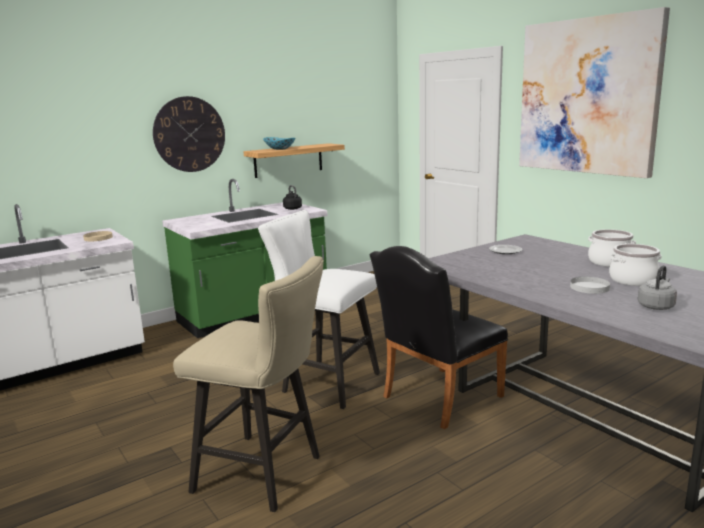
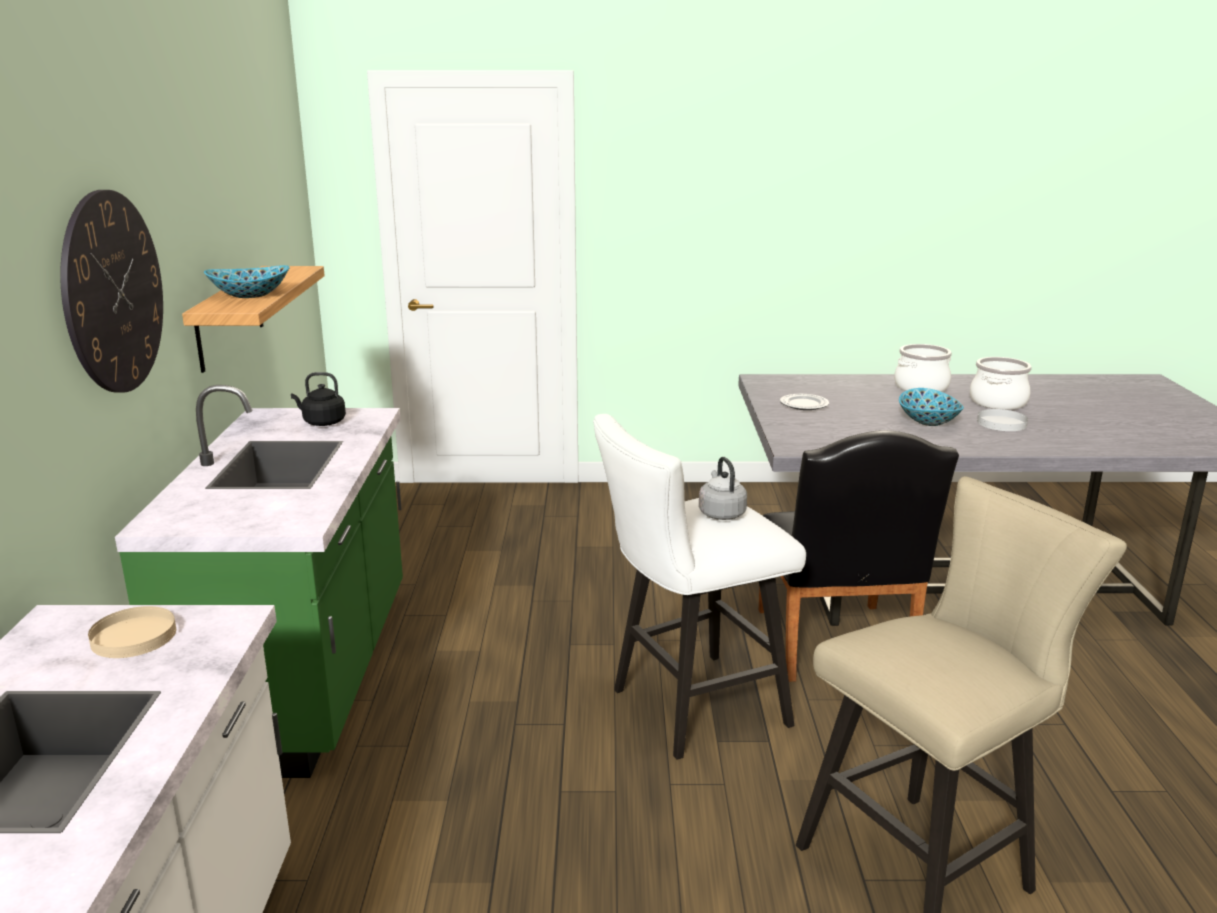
camera: 55 degrees left, 5 degrees up
picture [519,7,670,178] -> none
grey kettle [638,265,677,310] -> grey kettle moved to [699,457,747,520]
none -> bowl [899,388,964,426]

